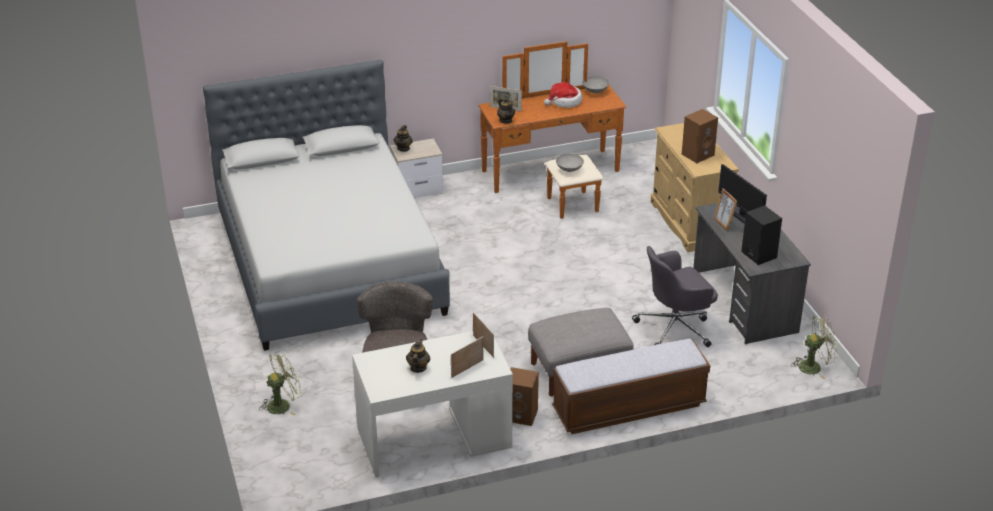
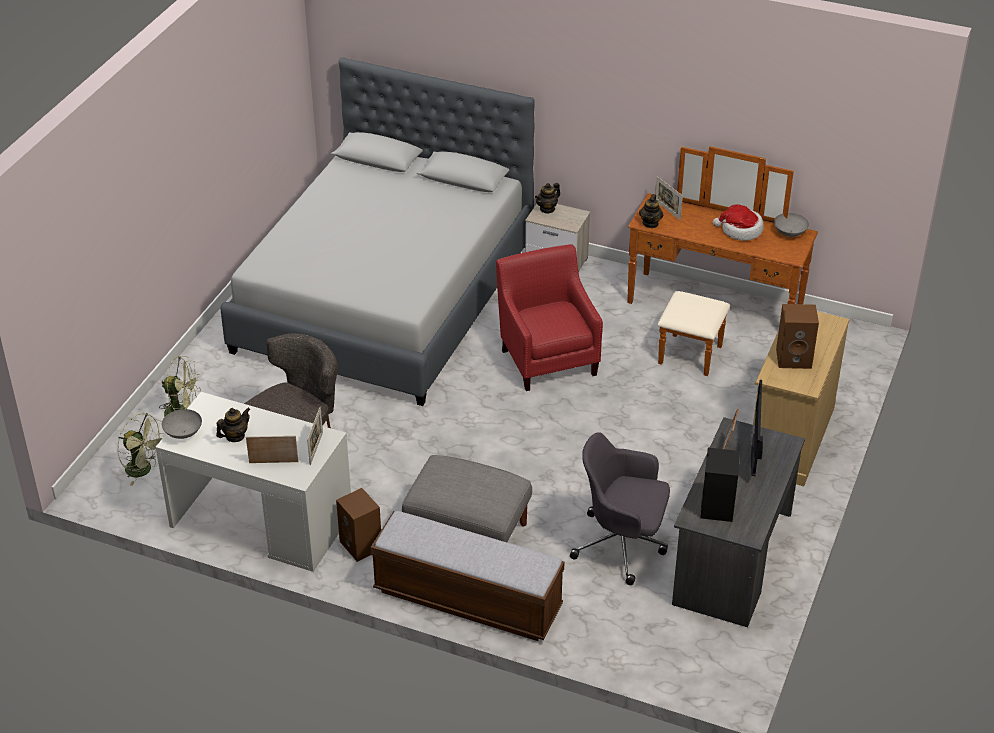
camera: 40 degrees right, 5 degrees up
grey bowl [556,154,584,172] -> grey bowl moved to [162,409,202,439]
green fan [792,314,838,379] -> green fan moved to [117,413,165,486]
none -> red armchair [496,244,603,391]

